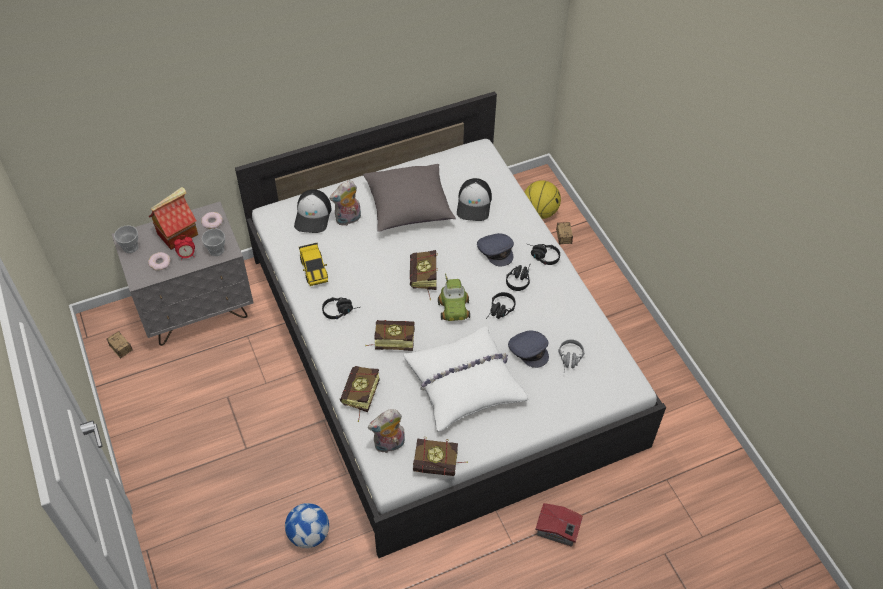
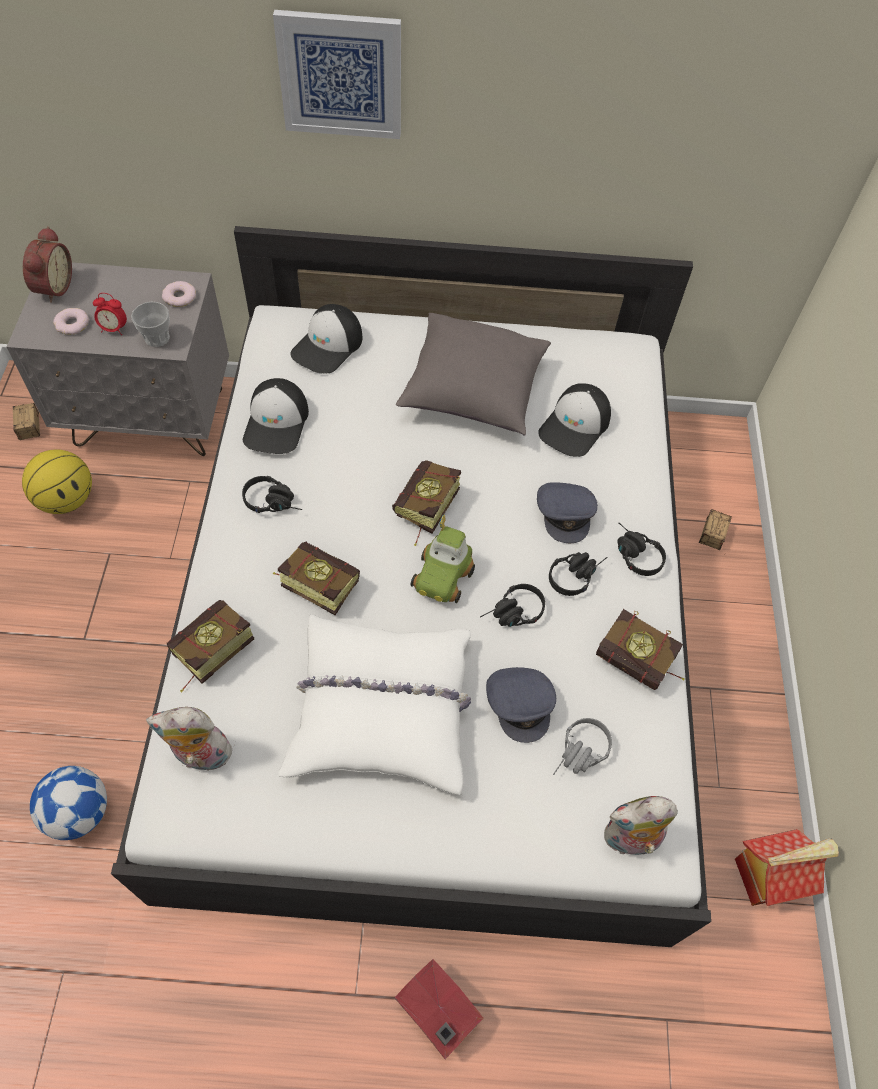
camera: 25 degrees right, 5 degrees up
cup [114,226,138,253] -> alarm clock [23,226,72,303]
toy house [149,187,198,250] -> toy house moved to [735,829,839,906]
toy car [299,243,328,286] -> cap [243,378,309,454]
plush toy [330,180,361,226] -> plush toy moved to [604,796,678,855]
book [413,437,468,476] -> book moved to [596,609,685,690]
basketball [524,180,561,219] -> basketball moved to [22,449,92,514]
none -> picture [273,10,401,139]

